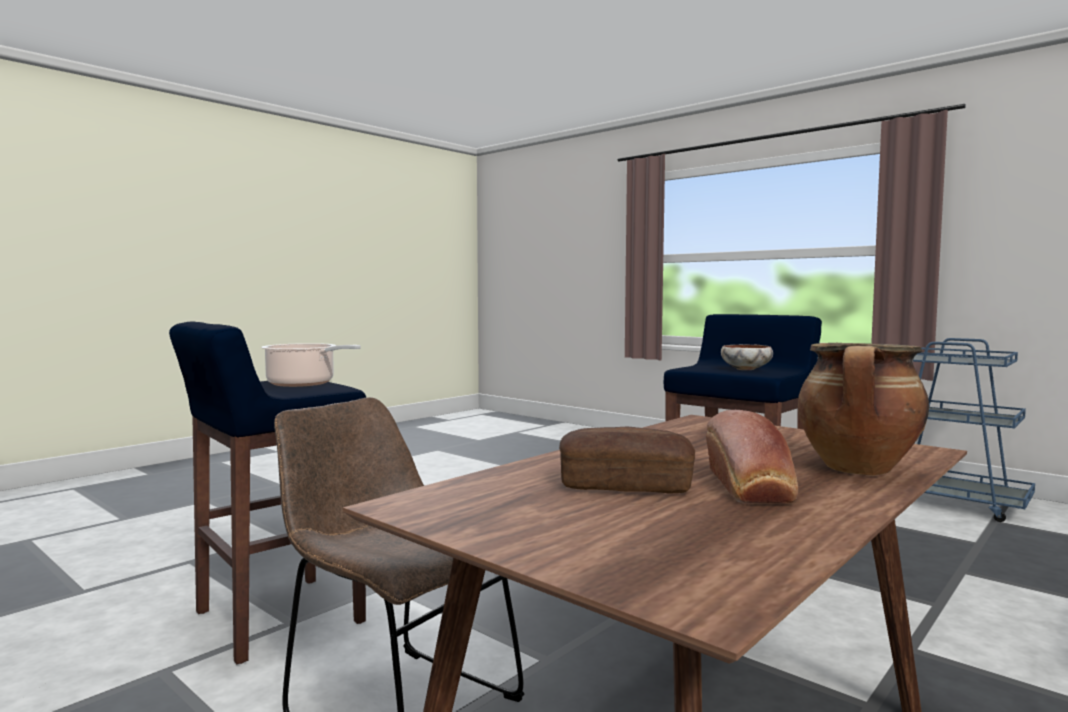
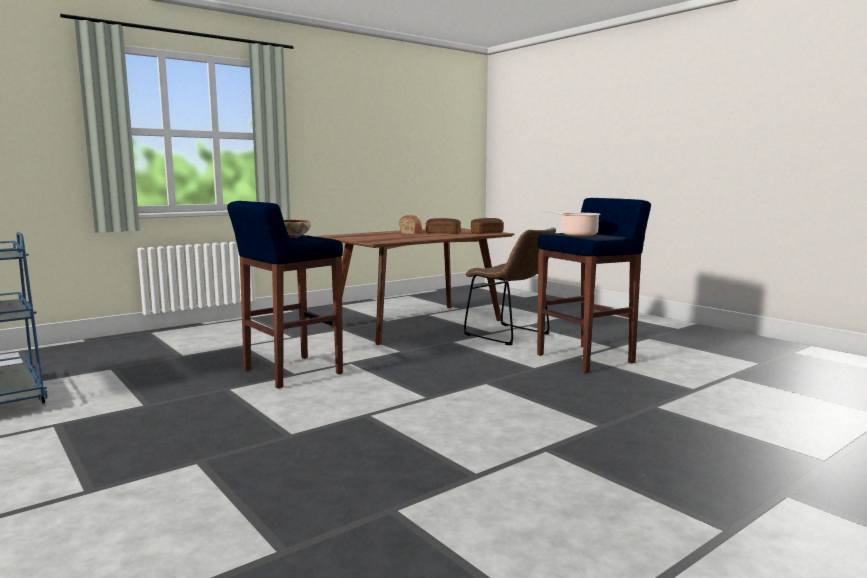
camera: 170 degrees left, 5 degrees up
cooking pot [798,343,929,476] -> none
none -> bread [471,218,504,234]

